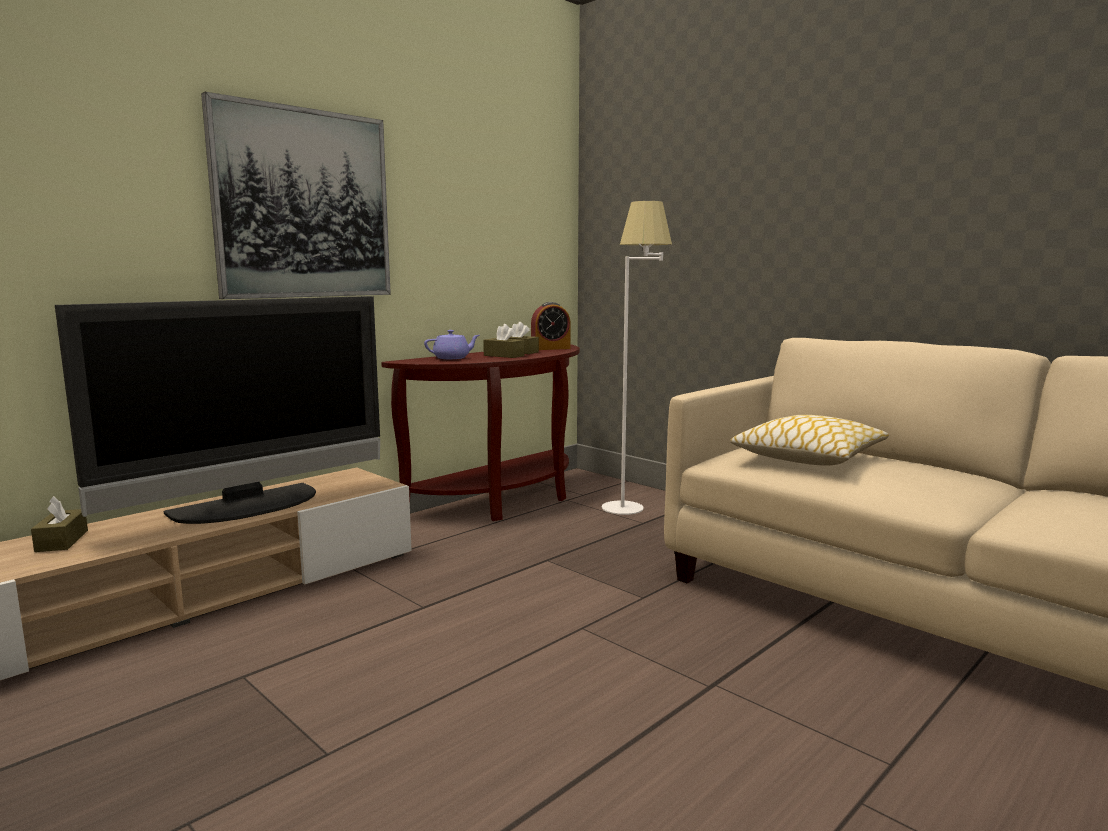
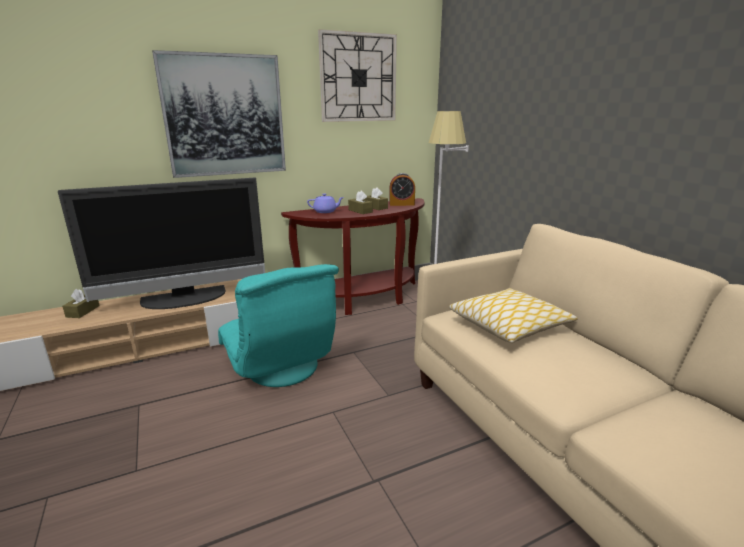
camera: 20 degrees right, 10 degrees up
none -> turquoise armchair [218,264,339,387]
none -> wall clock [318,29,397,122]

